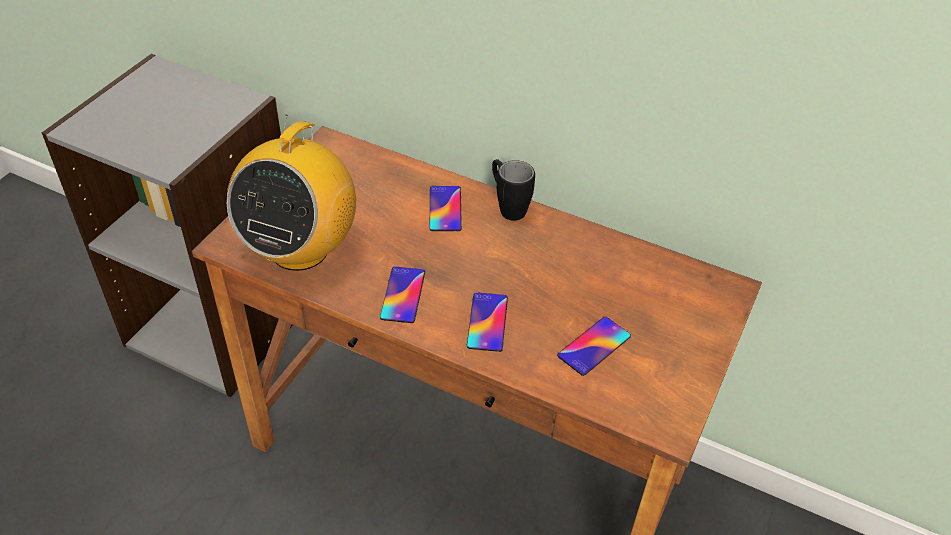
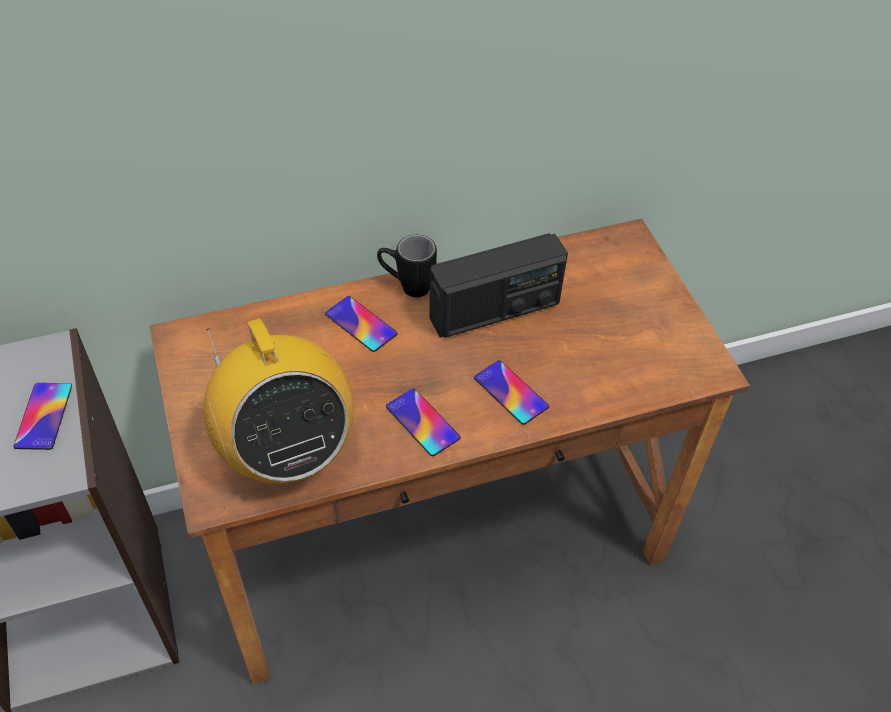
camera: 45 degrees left, 5 degrees up
phone [557,317,631,376] -> phone moved to [13,383,72,450]
none -> radio [429,233,568,338]

